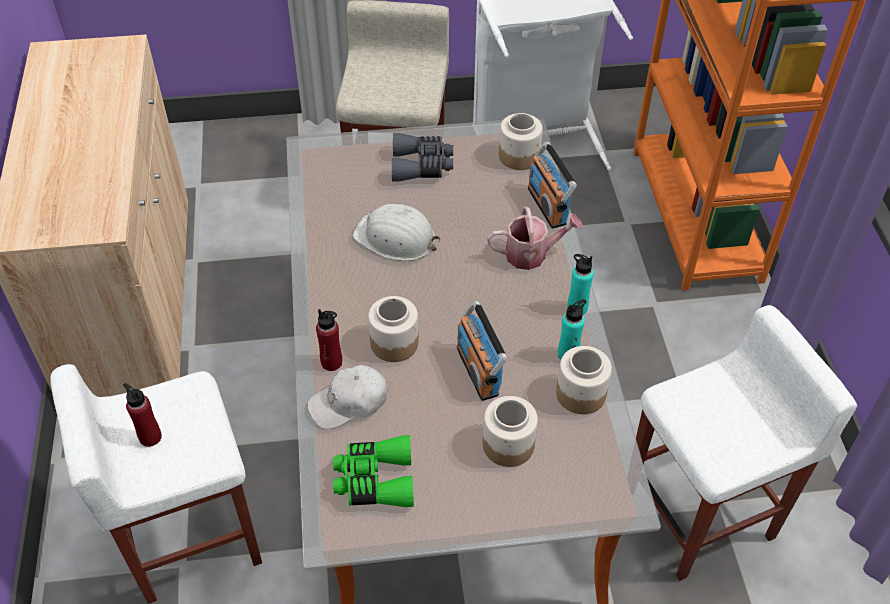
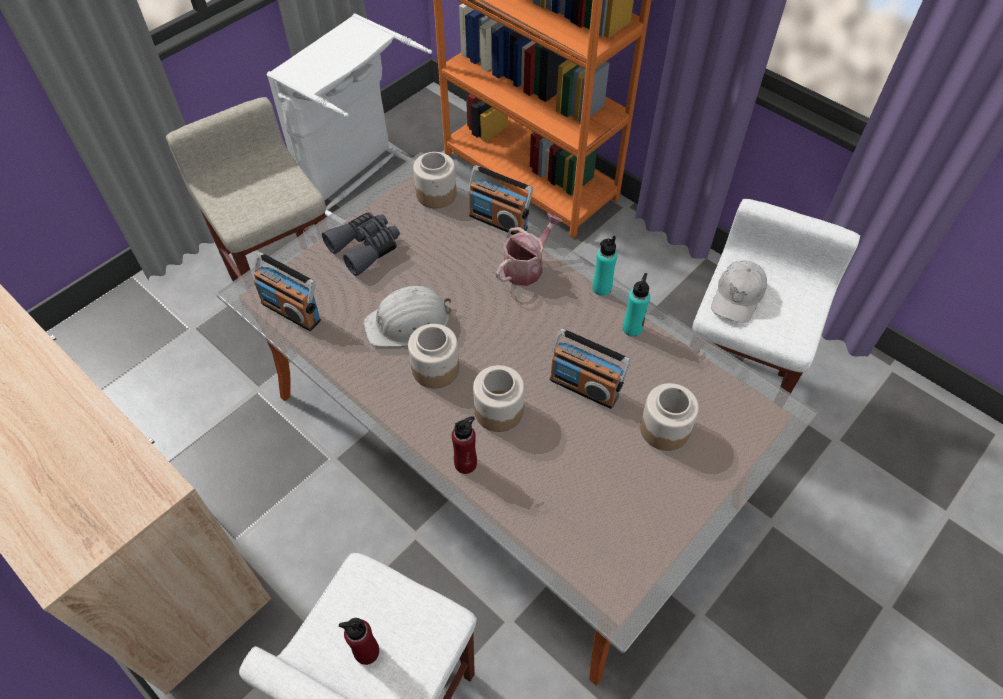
camera: 40 degrees left, 5 degrees up
white cap [308,365,387,429] -> white cap moved to [711,260,767,324]
green binoculars [333,435,414,507] -> none
jar [556,346,612,414] -> jar moved to [408,324,459,388]
none -> radio [253,253,321,331]

